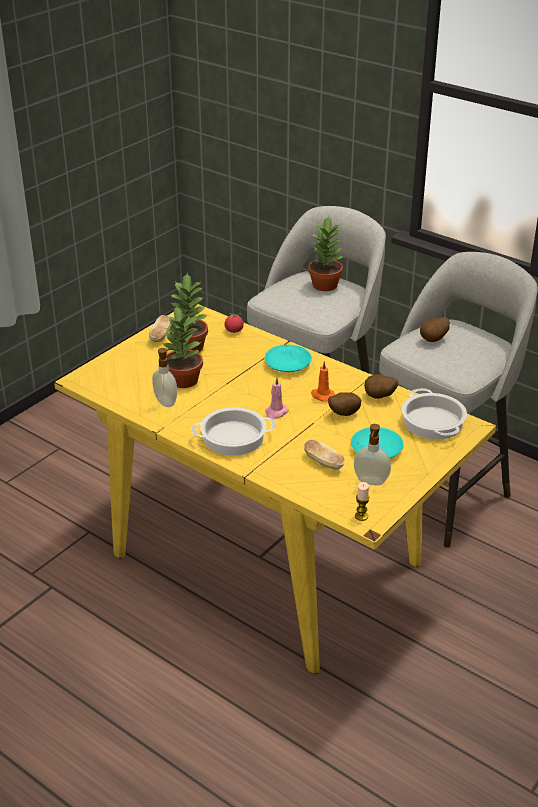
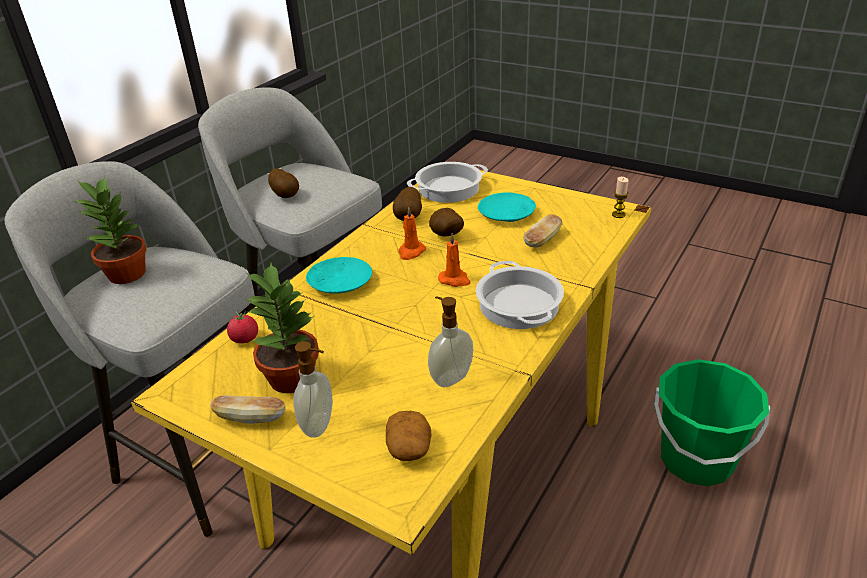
camera: 95 degrees left, 0 degrees up
potted plant [162,306,203,388] -> none
pink candle [265,377,289,419] -> orange candle [438,233,471,287]
soap dispenser [354,424,391,485] -> soap dispenser moved to [293,341,333,438]
none -> potato [386,411,432,461]
none -> green bucket [654,359,770,486]

